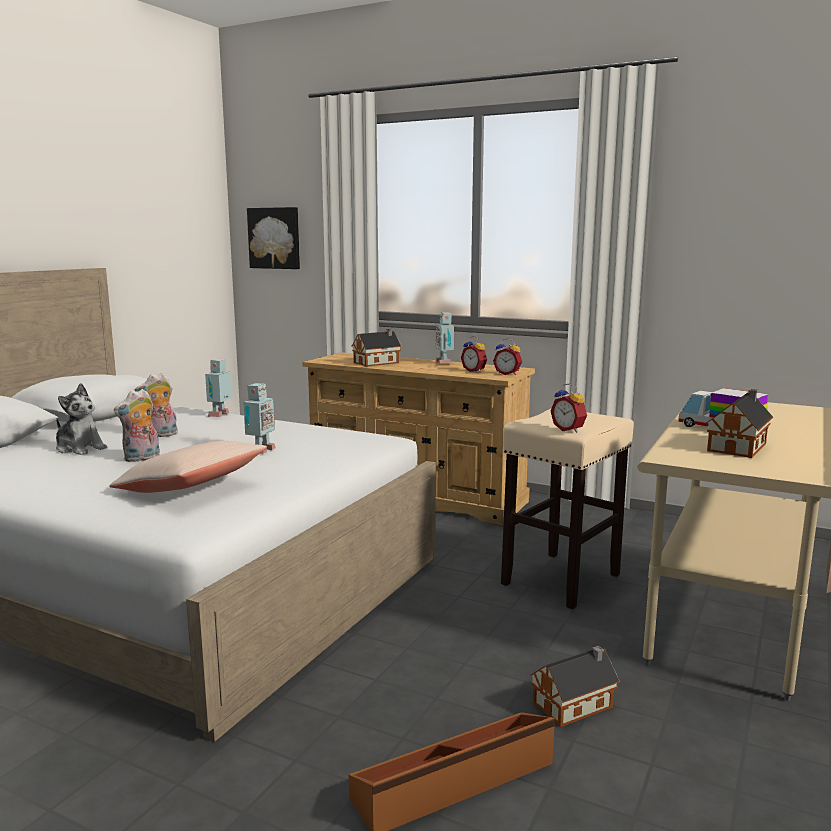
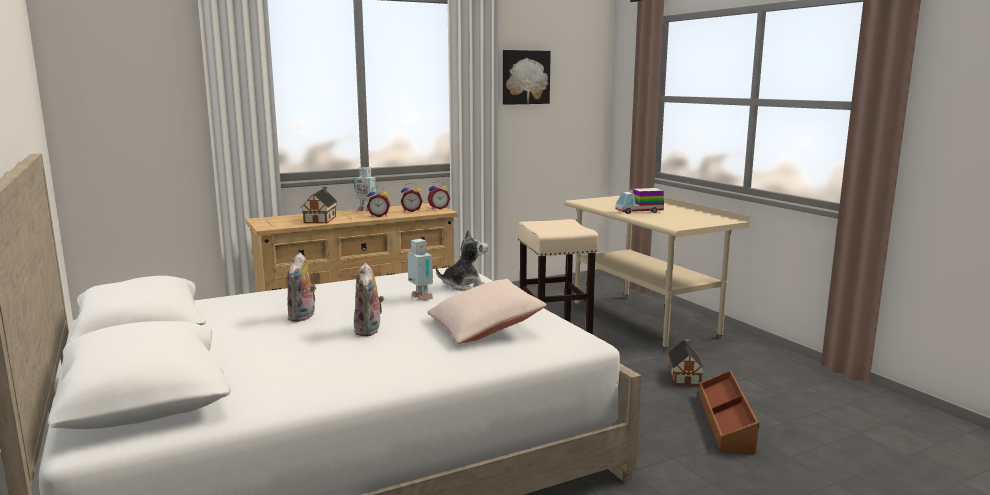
camera: 55 degrees left, 0 degrees up
plush toy [56,383,107,455] -> plush toy moved to [436,230,488,291]
toy robot [205,358,232,417] -> none
picture [247,207,300,269] -> picture moved to [503,50,551,105]
alarm clock [551,383,587,433] -> alarm clock moved to [367,187,391,217]
toy house [706,389,773,458] -> none

